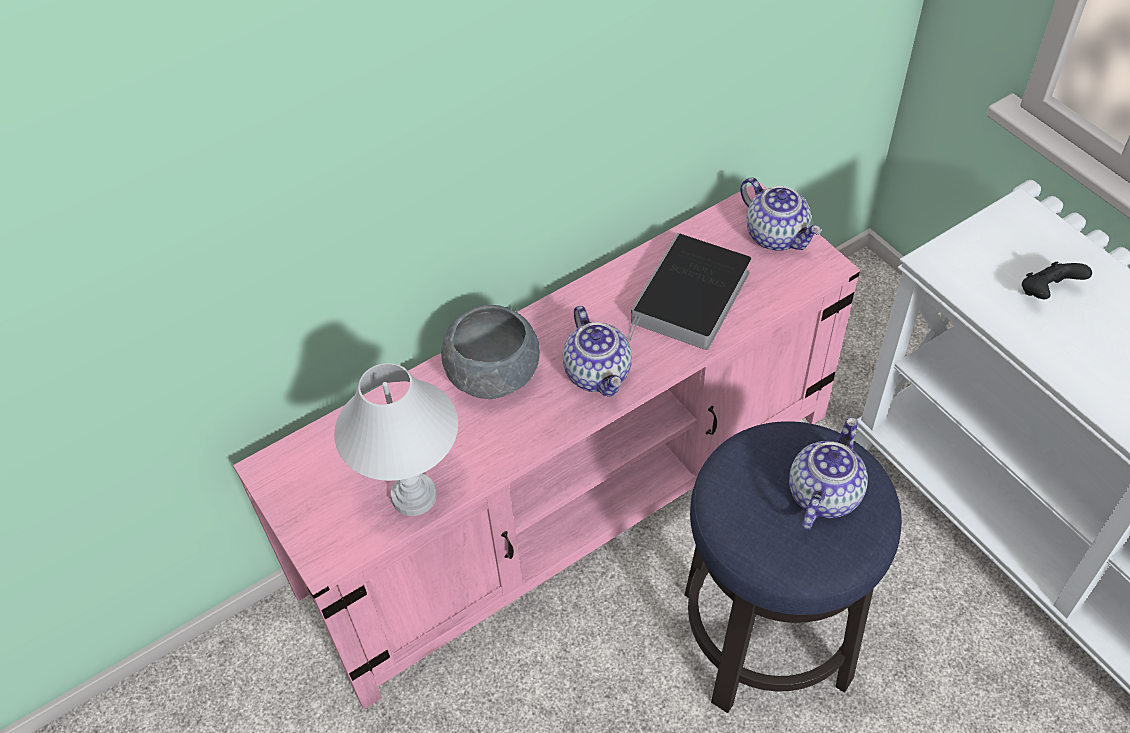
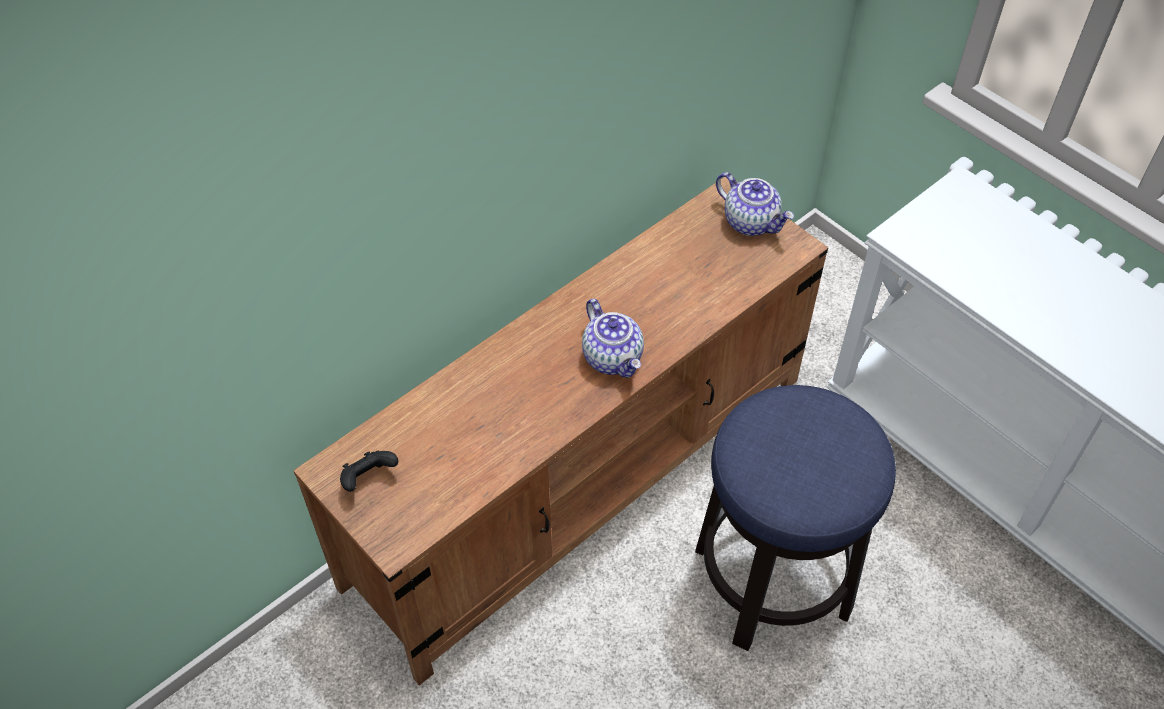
camera: 10 degrees left, 0 degrees up
pink tv stand [233,181,860,709] -> brown tv stand [294,177,828,686]
white table lamp [334,363,458,516] -> none
grey bowl [441,305,540,399] -> none
book [627,233,751,350] -> none
teapot [789,417,868,530] -> none
black game controller [1022,262,1092,299] -> black game controller moved to [340,451,398,492]

